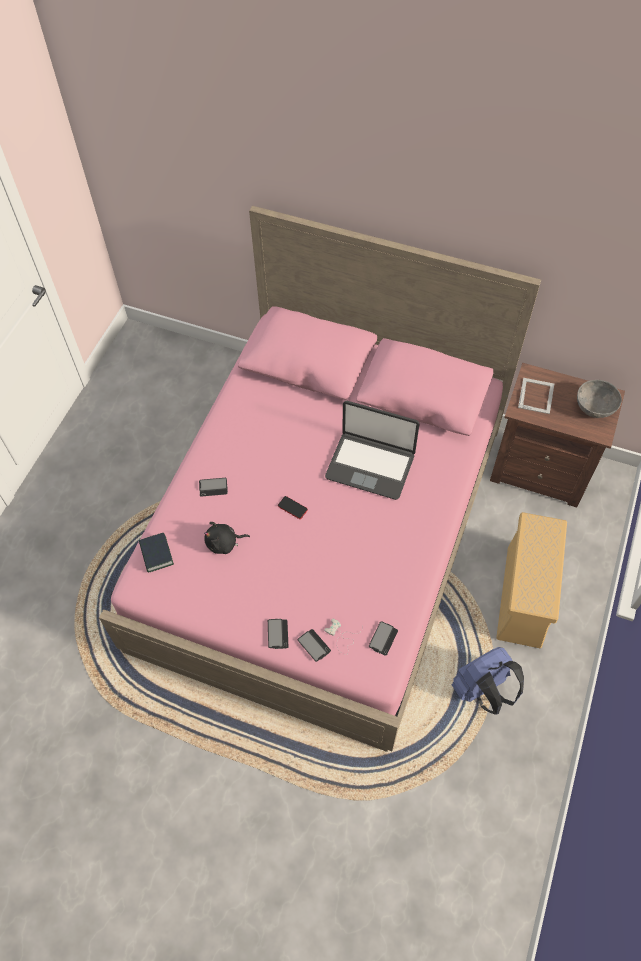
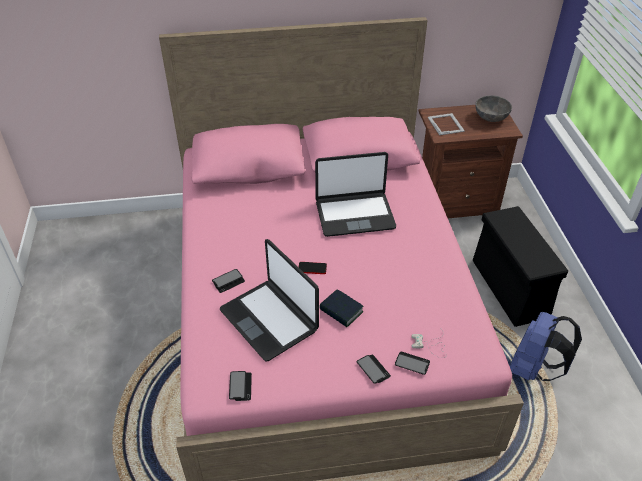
camera: 30 degrees left, 15 degrees down
book [139,533,174,573] -> book moved to [319,289,364,327]
black plush toy [204,522,250,554] -> laptop [220,239,319,362]
phone [369,621,398,656] -> phone moved to [229,371,252,401]
beige storage box [496,512,567,648] -> black storage box [472,206,568,327]

